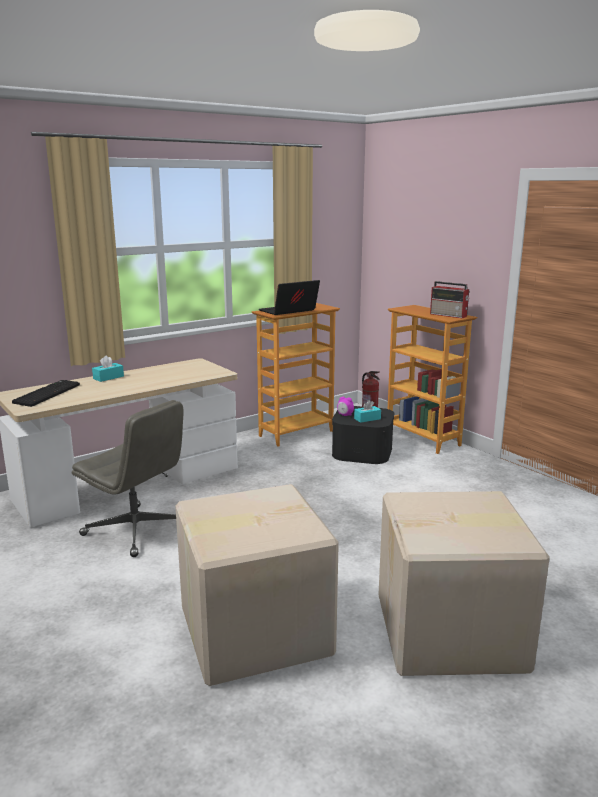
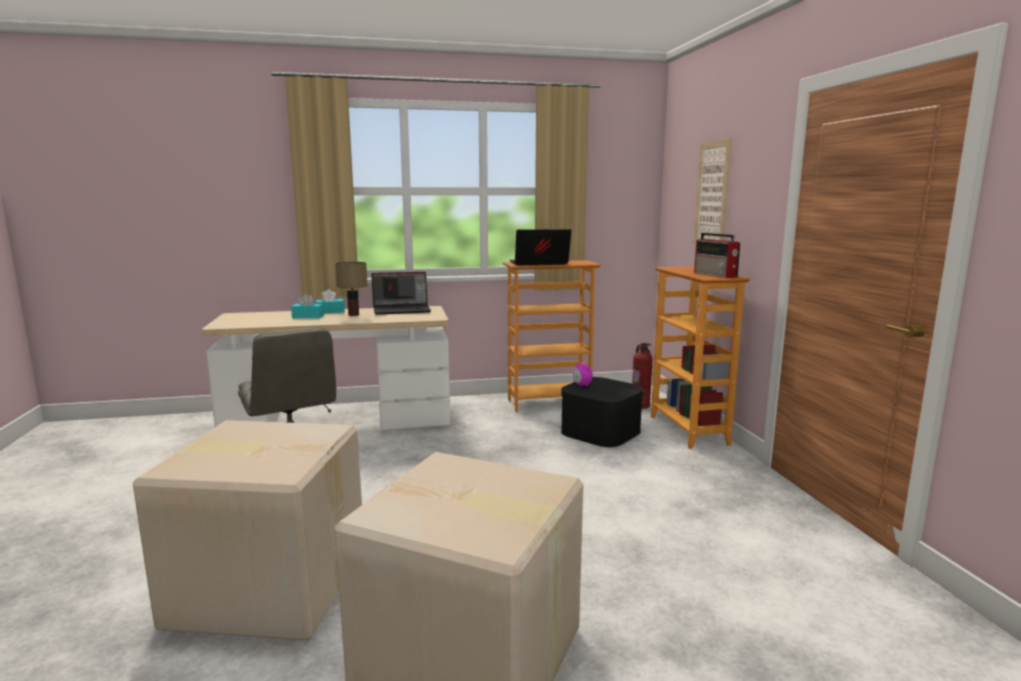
camera: 25 degrees right, 5 degrees down
keyboard [12,380,80,407] -> none
turquoise tissue box [354,400,381,423] -> turquoise tissue box moved to [291,294,324,318]
none -> table lamp [335,262,368,316]
none -> laptop [371,272,431,315]
none -> picture [693,138,732,245]

